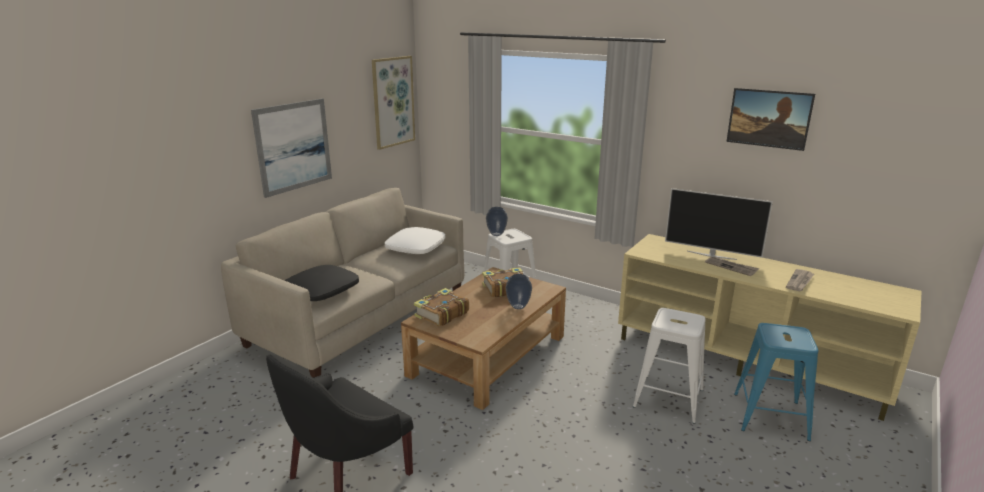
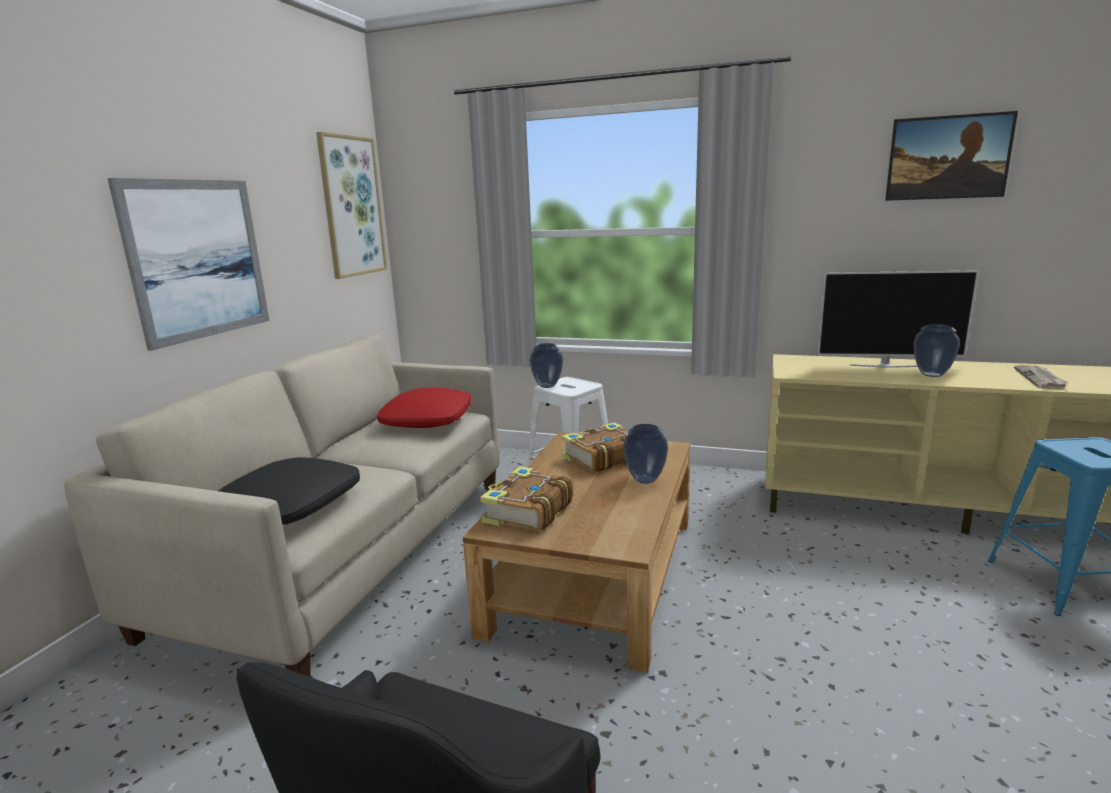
camera: 15 degrees left, 5 degrees down
white pillow [385,227,445,254] -> red pillow [377,387,471,428]
white stool [633,308,706,423] -> none
newspaper [705,257,759,276] -> vase [914,324,960,377]

